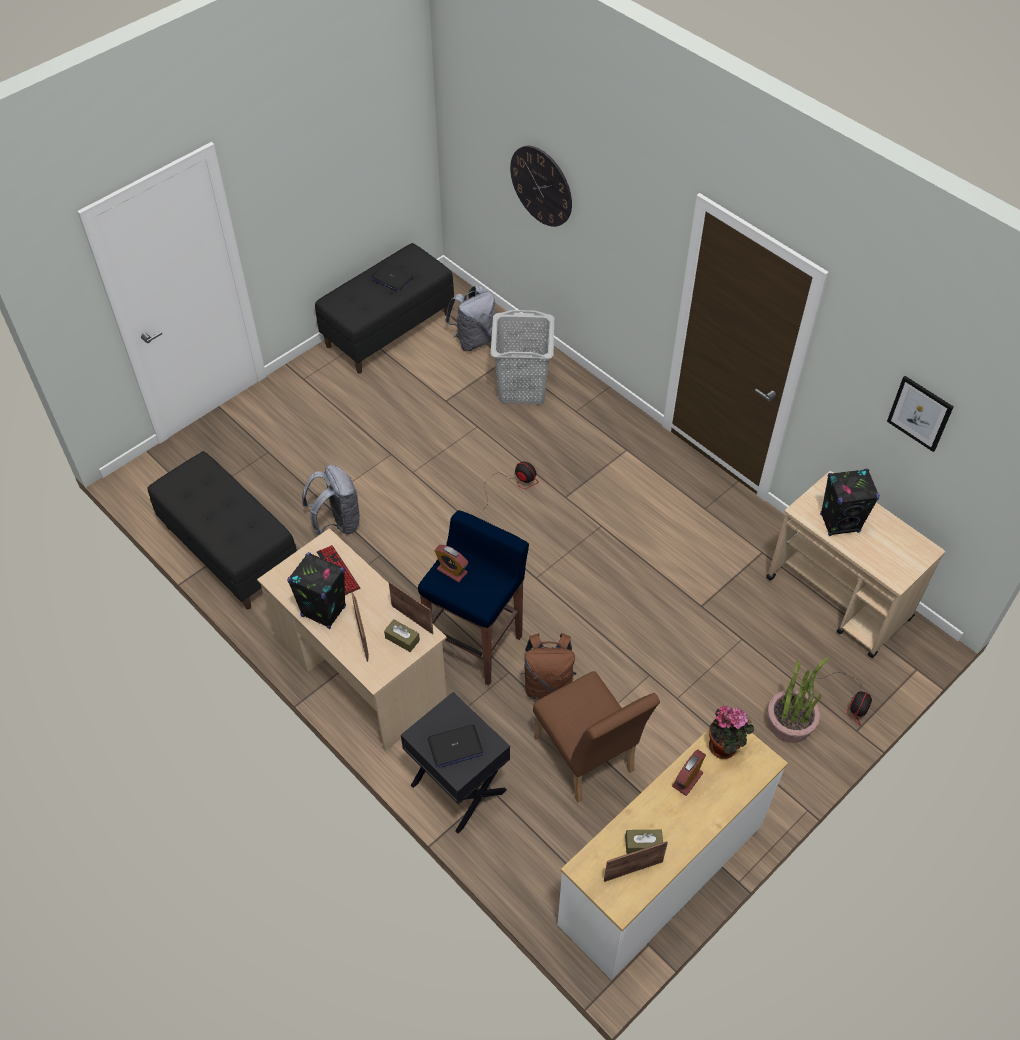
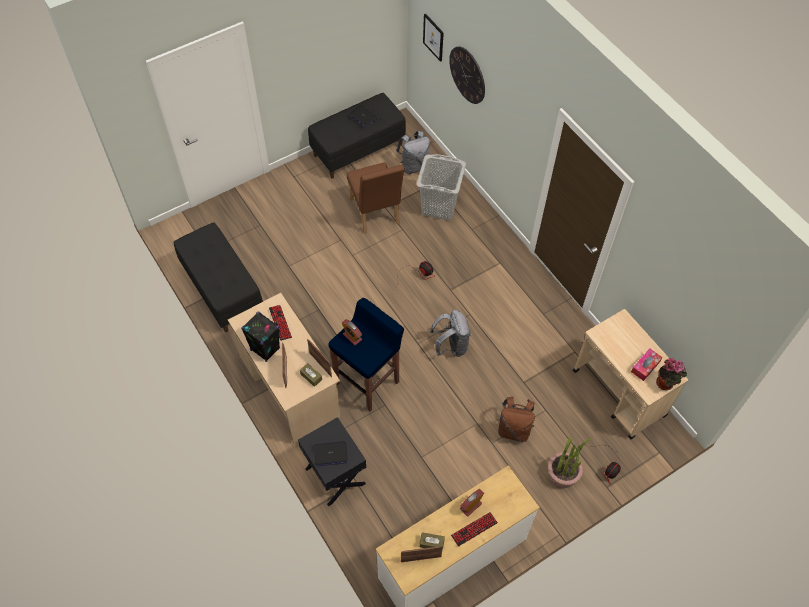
camera: 10 degrees right, 5 degrees up
grey backpack [302,465,360,536] -> grey backpack moved to [430,310,471,357]
brown backpack [521,633,577,699] -> brown backpack moved to [497,397,535,442]
brown chair [533,671,660,803] -> brown chair moved to [347,163,405,233]
potted plant [709,706,754,759] -> potted plant moved to [656,358,687,390]
black speaker [820,469,880,536] -> none
picture [887,376,954,452] -> picture moved to [423,14,444,62]
none -> keyboard [451,512,498,546]
none -> tissue box [631,349,662,381]

